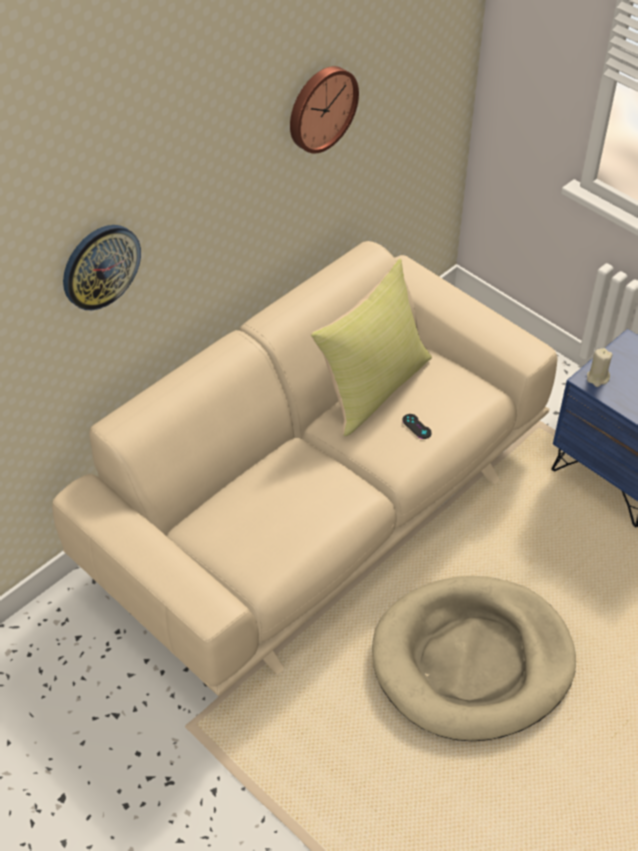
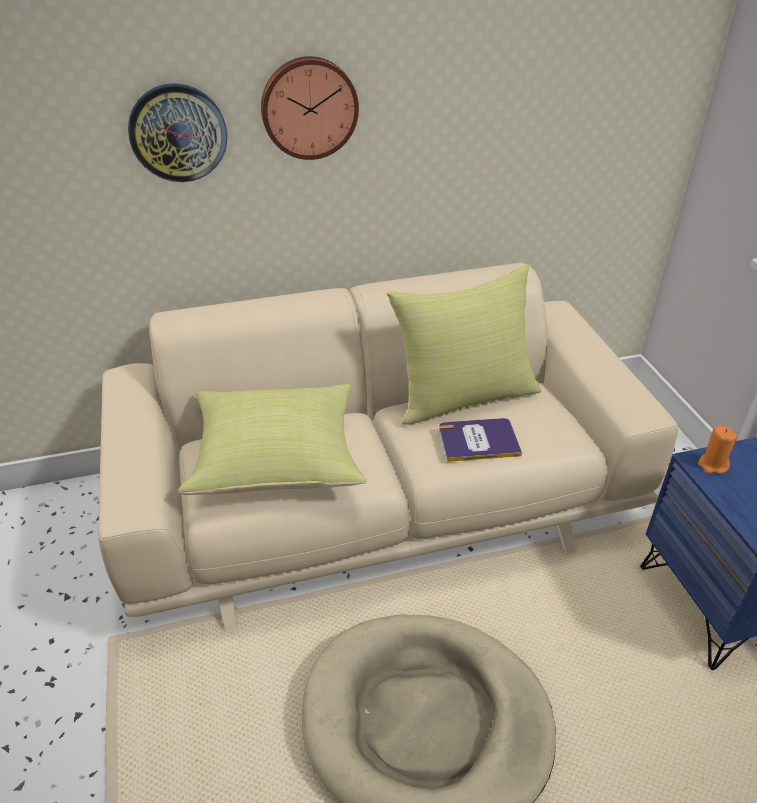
camera: 30 degrees right, 10 degrees down
wall clock [290,66,359,153] -> wall clock moved to [261,56,359,160]
black game controller [402,414,432,439] -> book [439,418,522,462]
beige candle [587,348,613,387] -> orange candle [698,426,738,474]
none -> yellow pillow [178,384,367,495]

